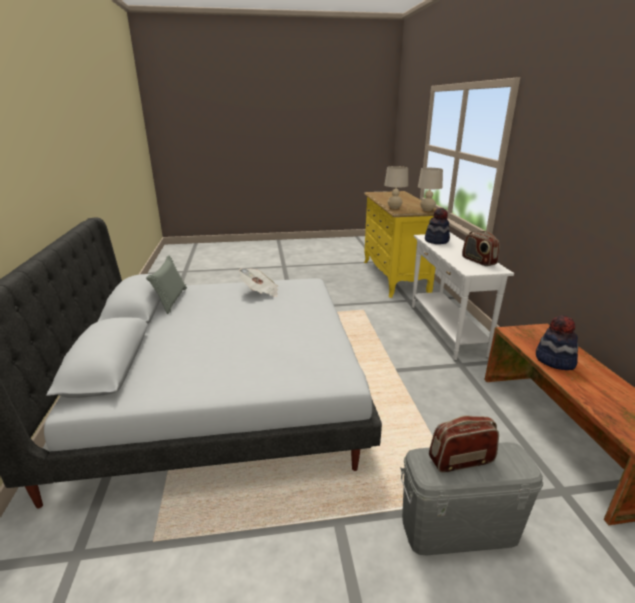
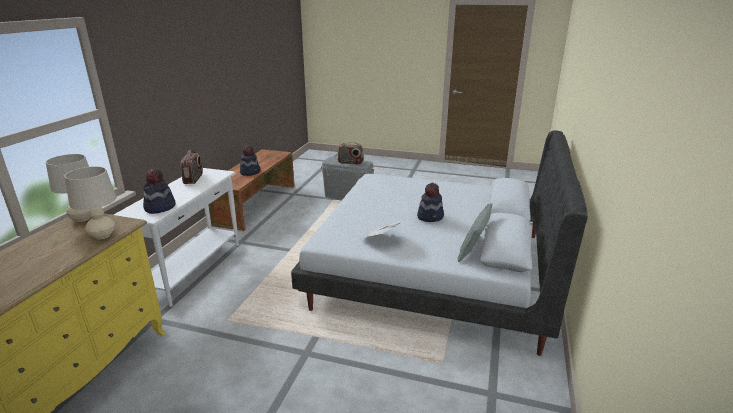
camera: 155 degrees left, 0 degrees up
none -> hat [417,183,444,222]

